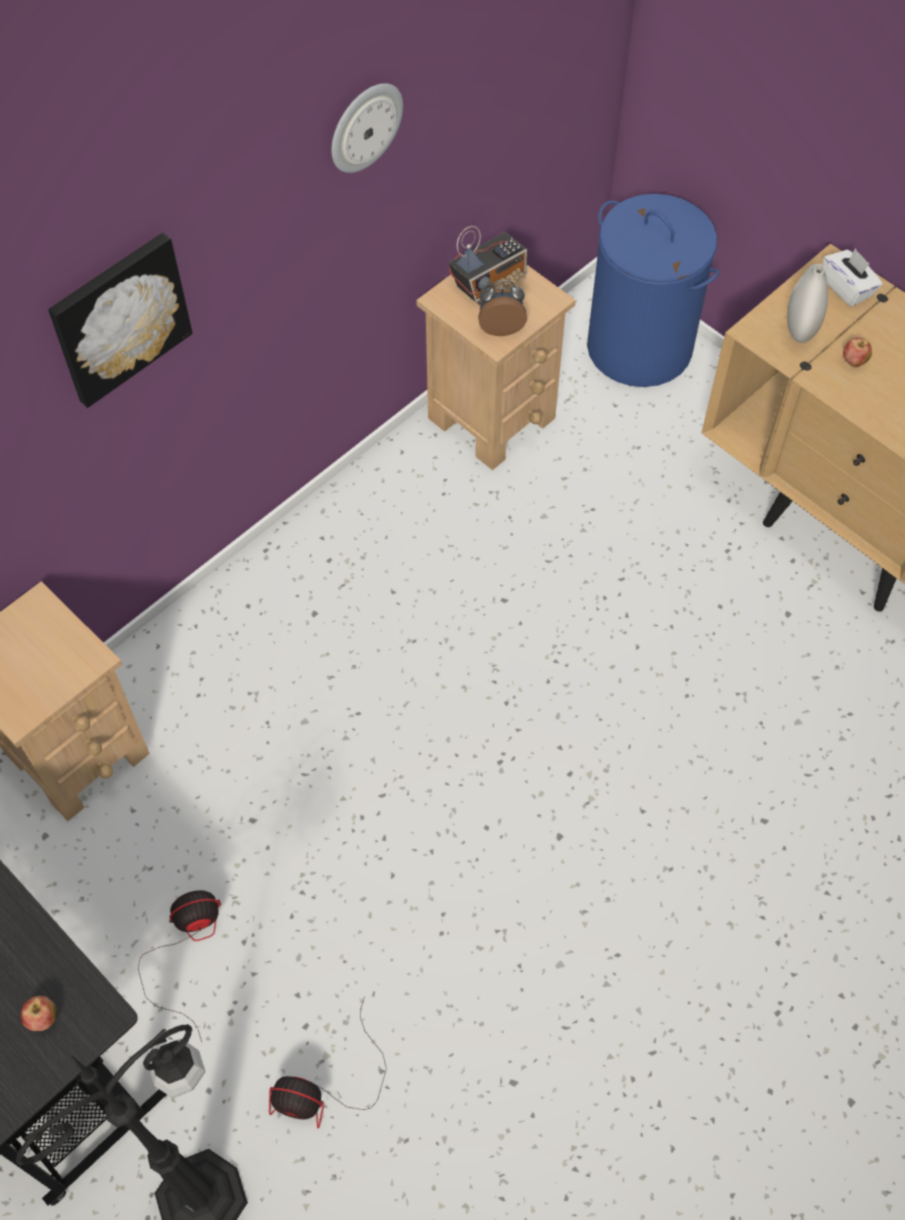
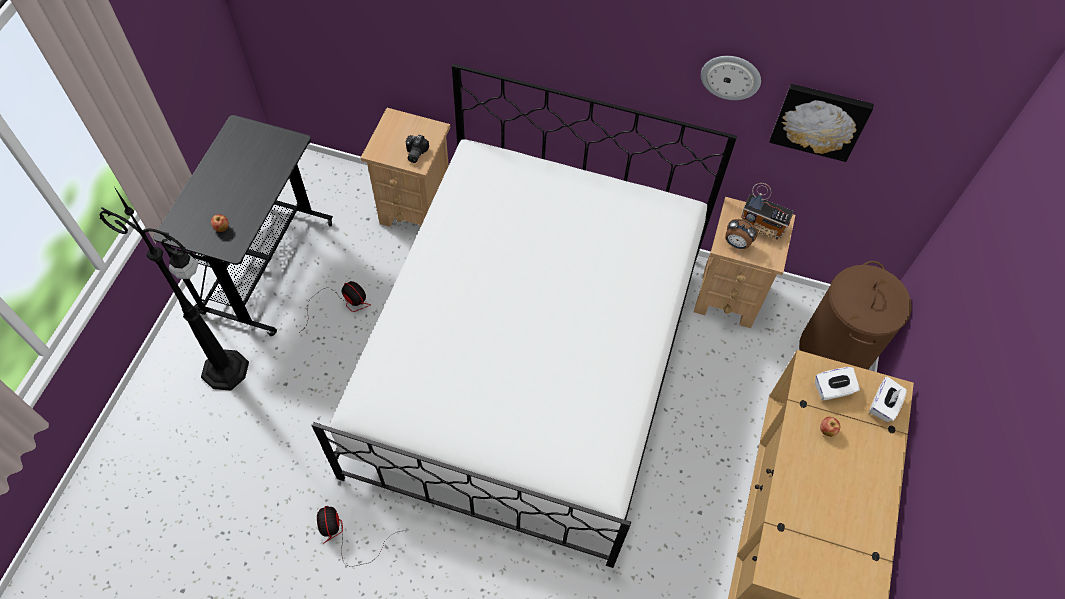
camera: 60 degrees right, 0 degrees up
picture [48,233,193,408] -> picture moved to [769,84,874,162]
fan [269,996,387,1128] -> fan moved to [317,506,401,567]
alarm clock [478,281,527,336] -> alarm clock turned 150 degrees clockwise [725,219,758,249]
blue laundry basket [587,194,719,387] -> brown laundry basket [799,261,912,370]
white vase [787,264,828,343] -> white tissue box [815,367,860,400]
none -> white bed [312,64,737,568]
none -> camera [406,135,429,163]

